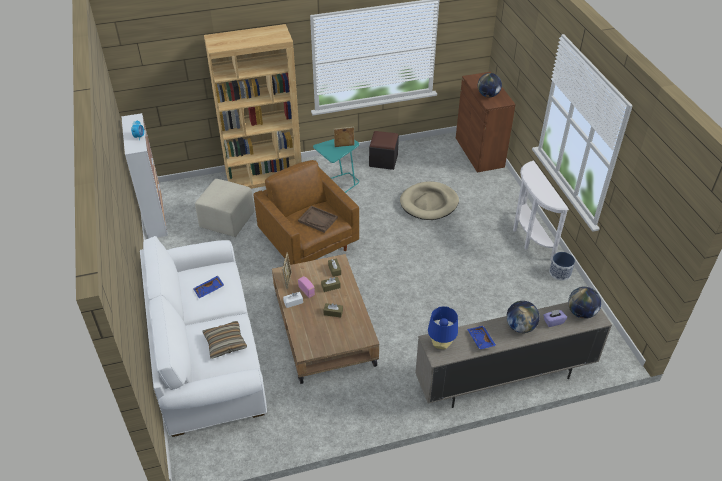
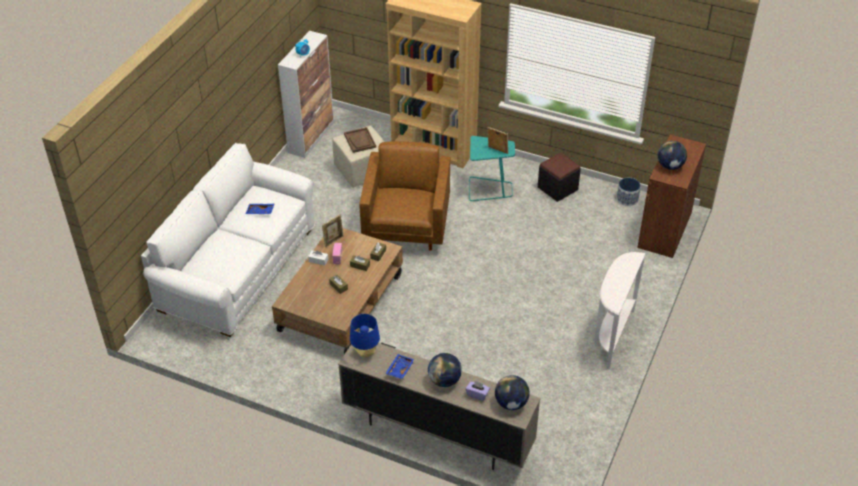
camera: 40 degrees right, 0 degrees up
pillow [202,321,247,359] -> none
brown tray [298,206,338,233] -> brown tray moved to [344,127,376,153]
beige dog bed [400,181,459,220] -> none
planter [549,252,575,281] -> planter moved to [617,178,641,206]

